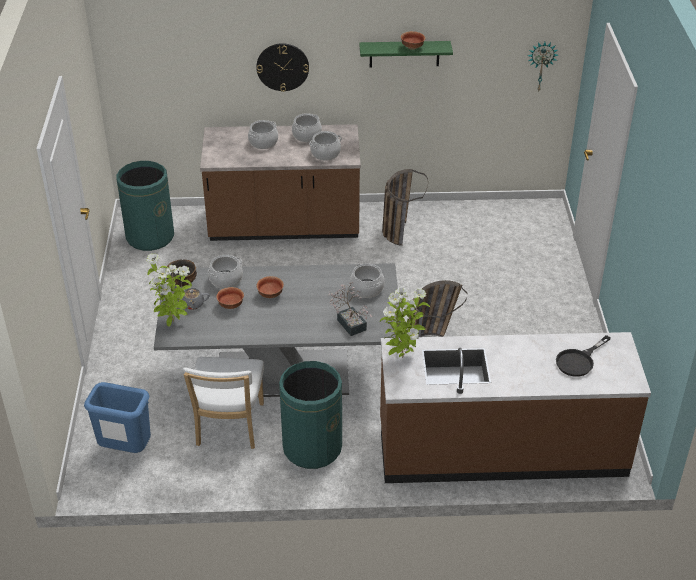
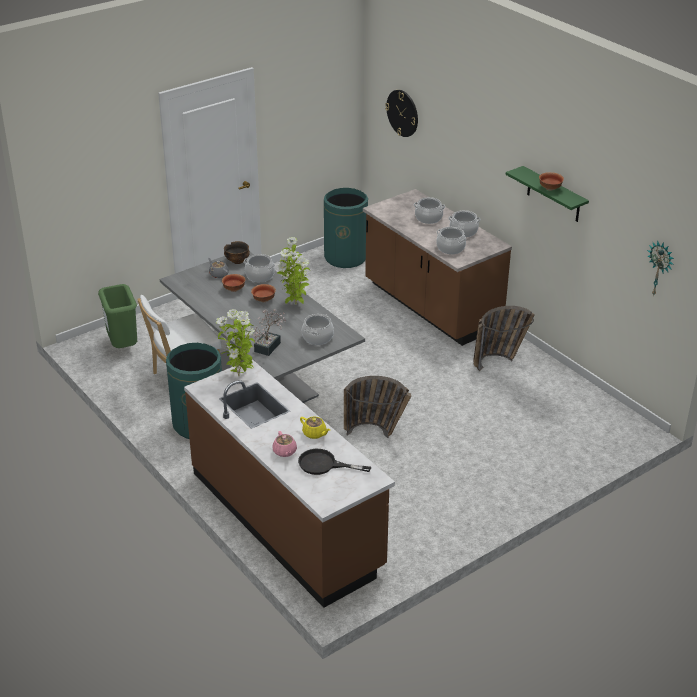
camera: 55 degrees right, 5 degrees down
blue trash can [84,382,151,453] -> green trash can [98,284,137,348]
potted plant [146,253,192,327] -> potted plant moved to [277,237,310,304]
wall clock [256,43,309,92] -> wall clock moved to [385,90,418,137]
none -> pink teapot [272,431,297,457]
none -> yellow teapot [300,416,330,439]

